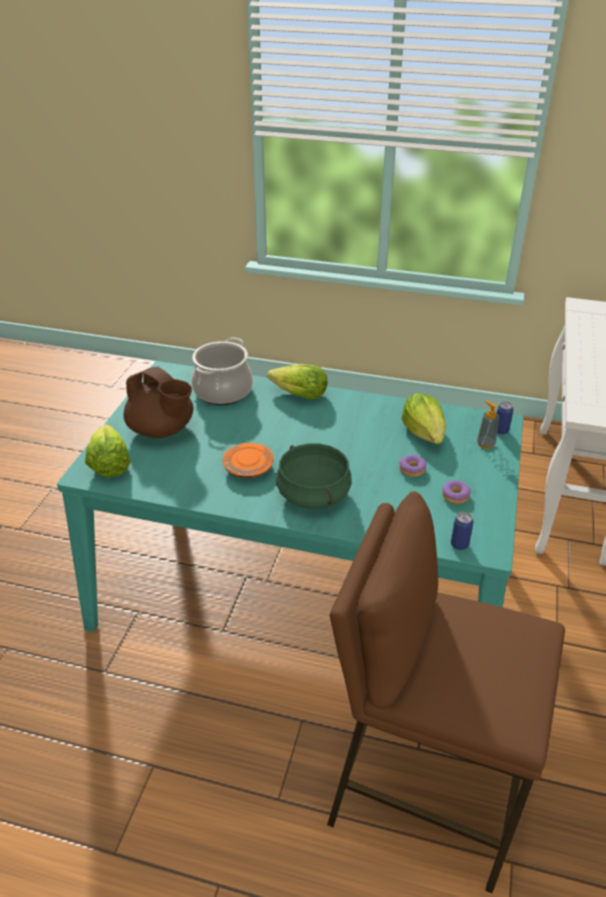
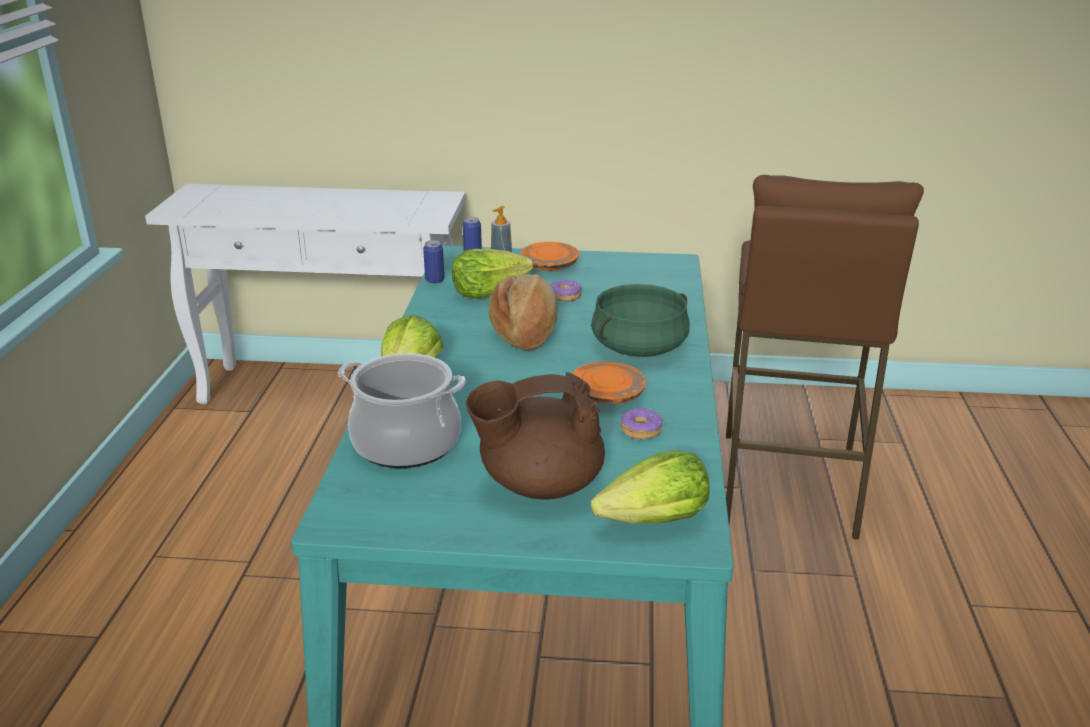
camera: 100 degrees left, 10 degrees down
brown teapot [124,367,194,438] -> brown teapot turned 135 degrees counterclockwise [466,372,605,500]
donut [442,480,470,504] -> donut moved to [621,408,663,439]
can [451,512,473,550] -> can moved to [423,240,444,284]
none -> bread [489,274,558,350]
none -> orange plate [520,242,579,271]

